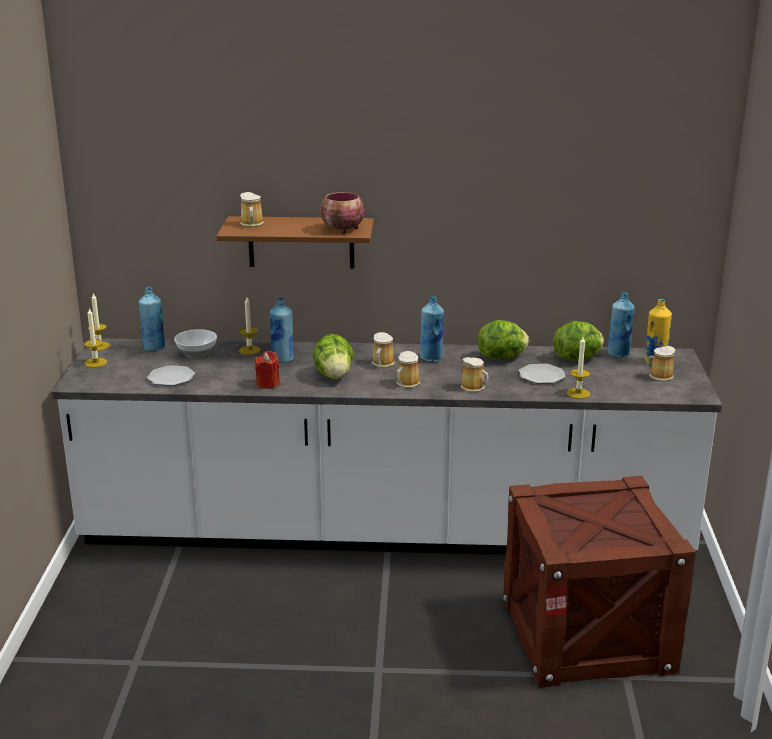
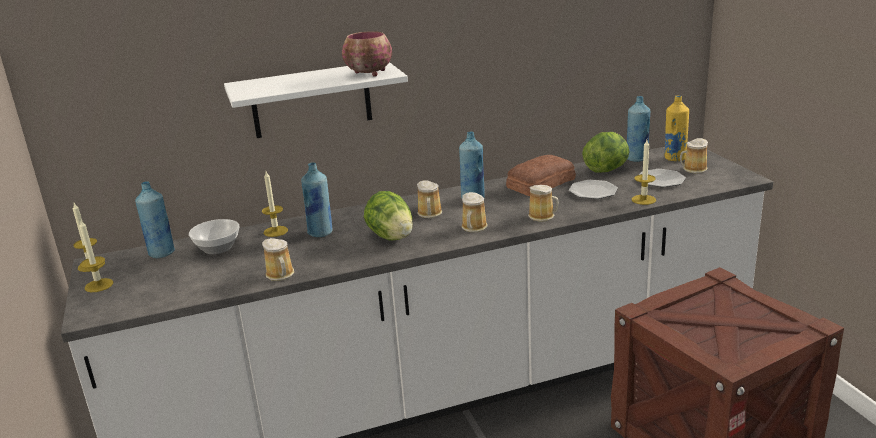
camera: 20 degrees left, 0 degrees up
plate [147,365,195,386] -> plate moved to [639,169,686,187]
brown shelf [216,216,374,269] -> white shelf [224,62,408,138]
mug [240,192,264,227] -> mug moved to [262,238,294,281]
red candle [255,351,280,389] -> none
lettuce [478,320,529,360] -> bread [506,155,576,196]

